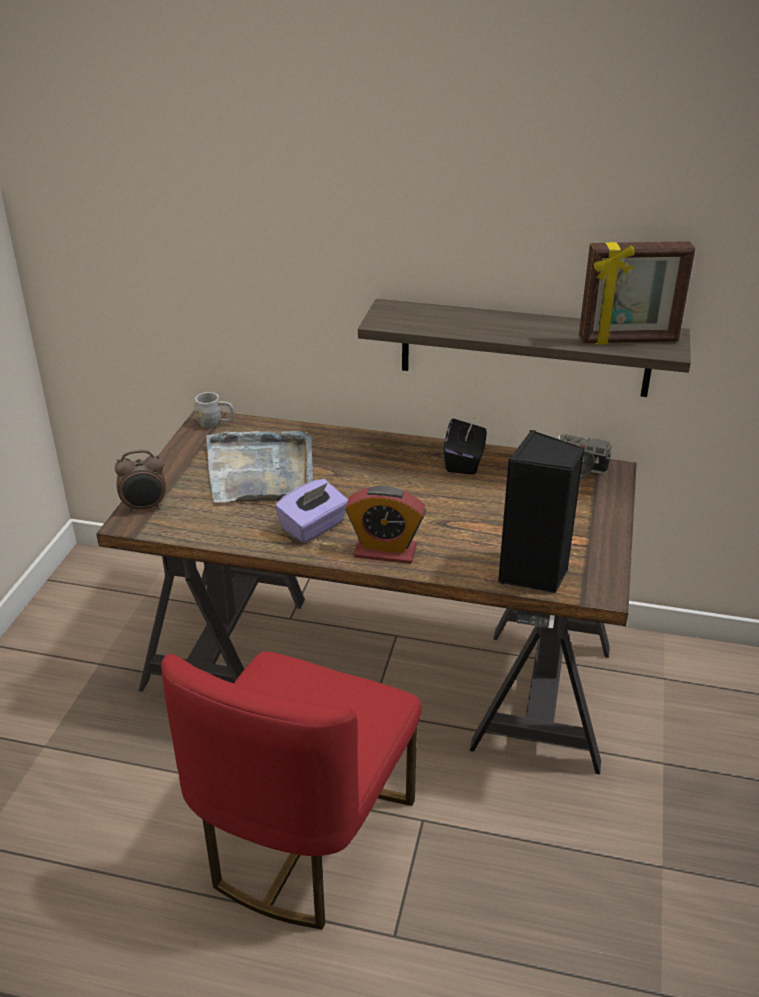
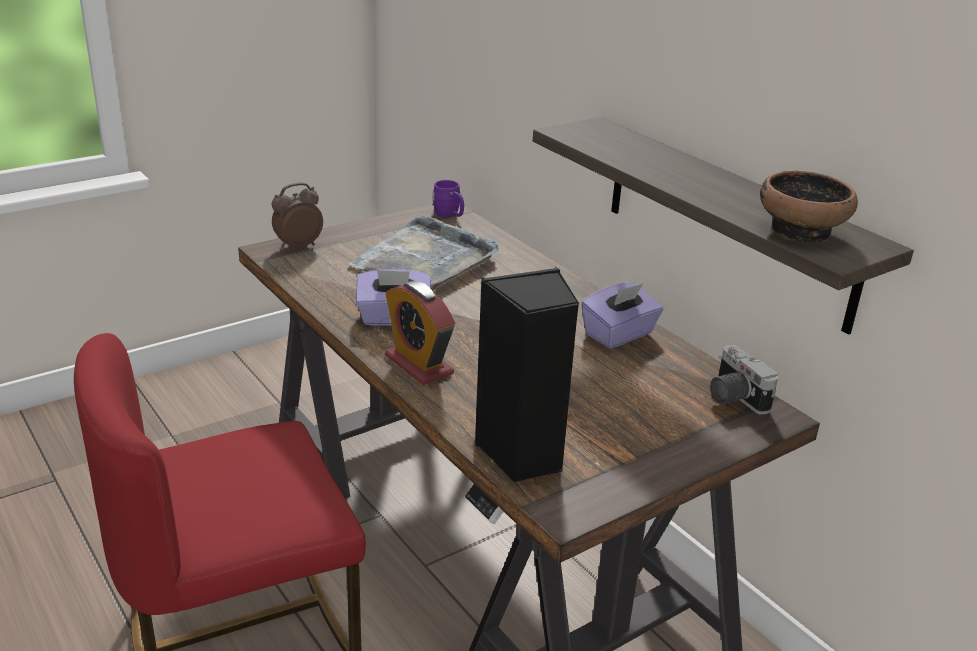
camera: 40 degrees right, 5 degrees down
alarm clock [115,450,166,513] -> alarm clock turned 120 degrees clockwise [272,182,323,251]
grey mug [194,392,235,428] -> purple mug [432,180,464,217]
black tissue box [444,418,487,475] -> purple tissue box [581,283,663,348]
picture frame [579,241,695,345] -> bowl [760,171,858,243]

